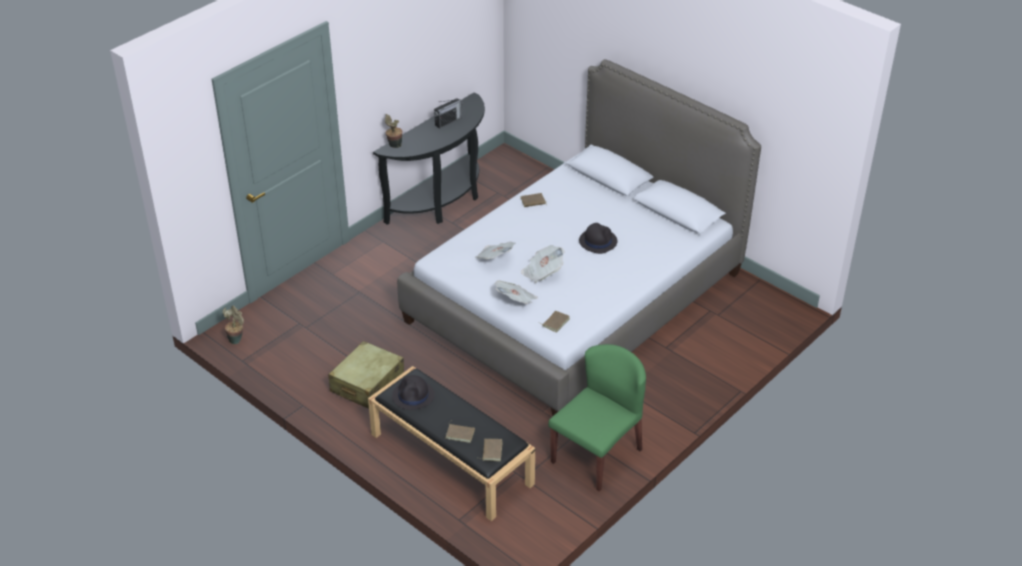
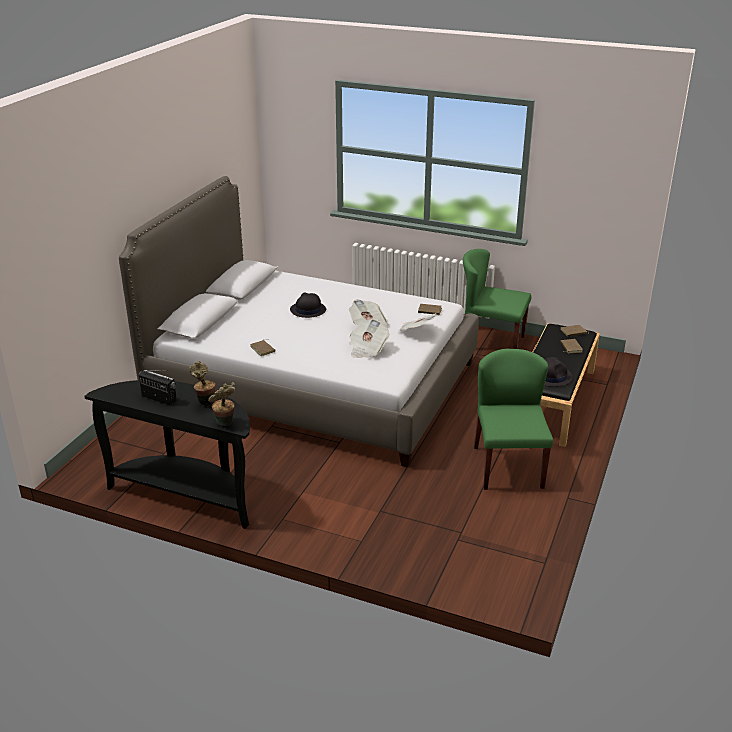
camera: 110 degrees left, 10 degrees down
potted plant [223,306,244,344] -> potted plant moved to [189,361,215,407]
beige suitcase [328,341,405,409] -> green chair [474,349,553,490]

